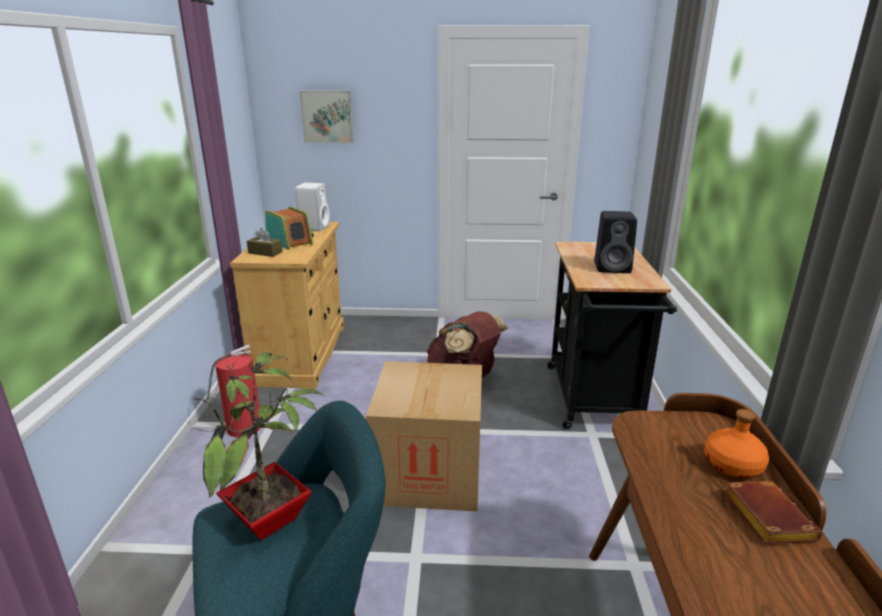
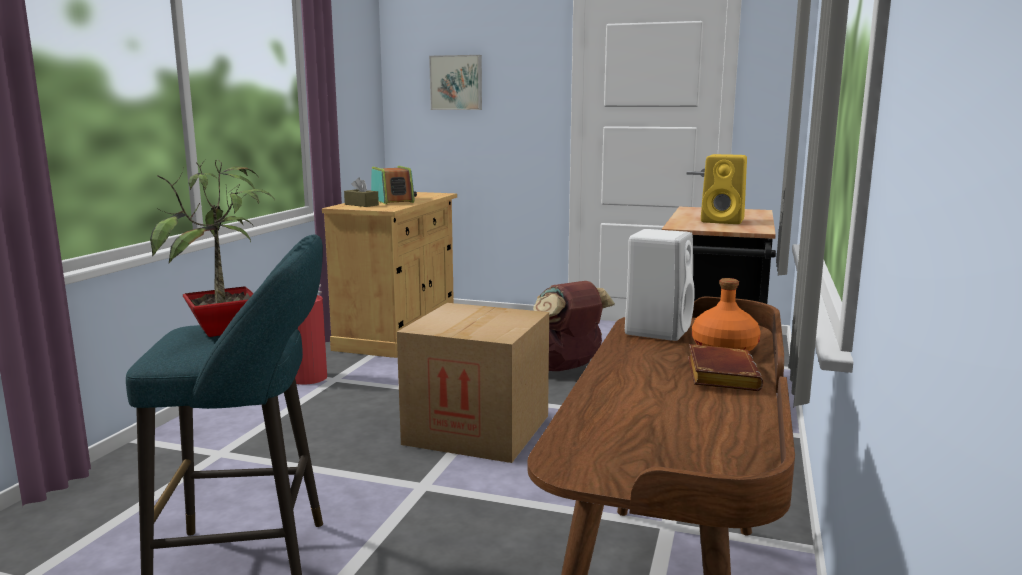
camera: 15 degrees right, 10 degrees down
white speaker [295,183,330,231] -> white speaker moved to [625,229,695,341]
black speaker [594,211,637,273] -> yellow speaker [701,154,747,224]

